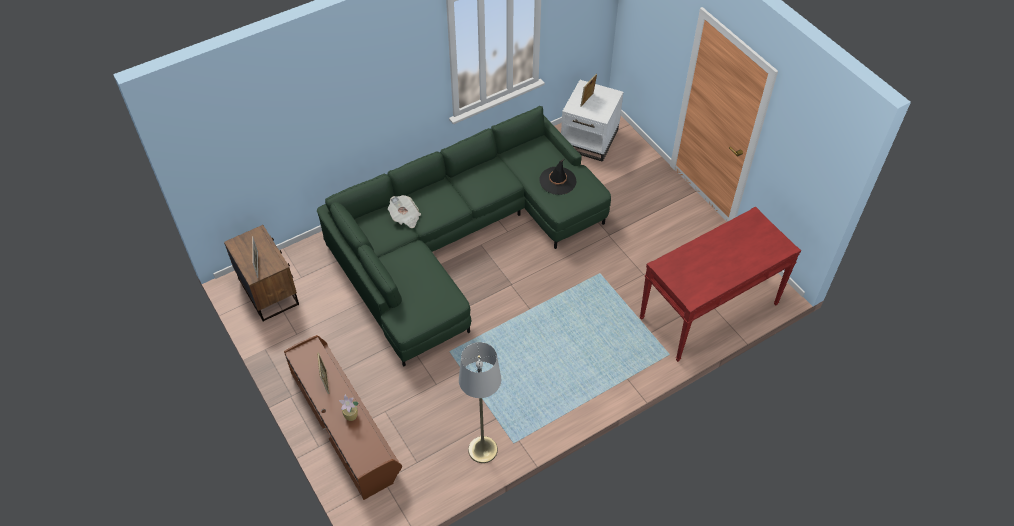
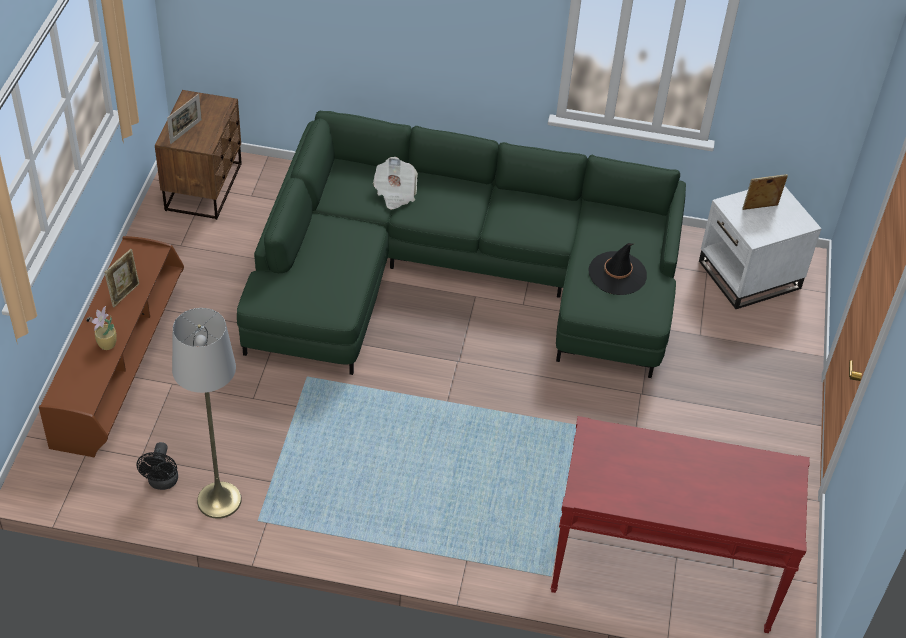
camera: 40 degrees right, 5 degrees down
none -> black fan [137,442,178,490]

